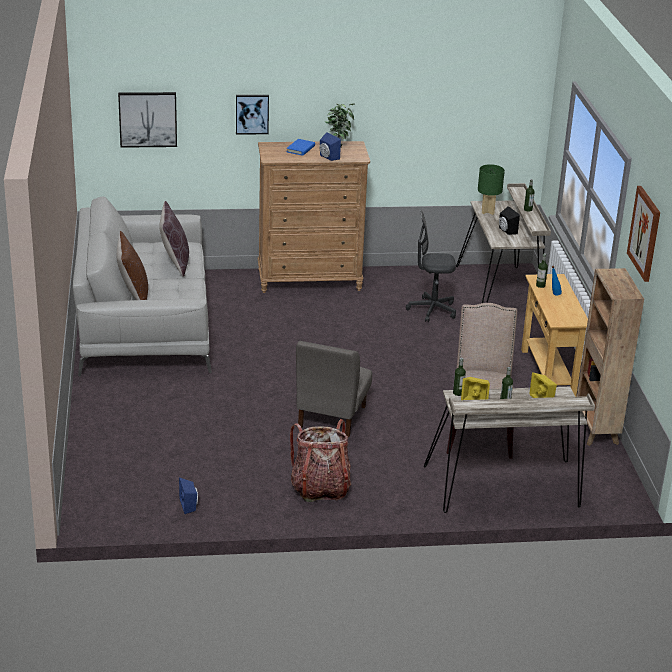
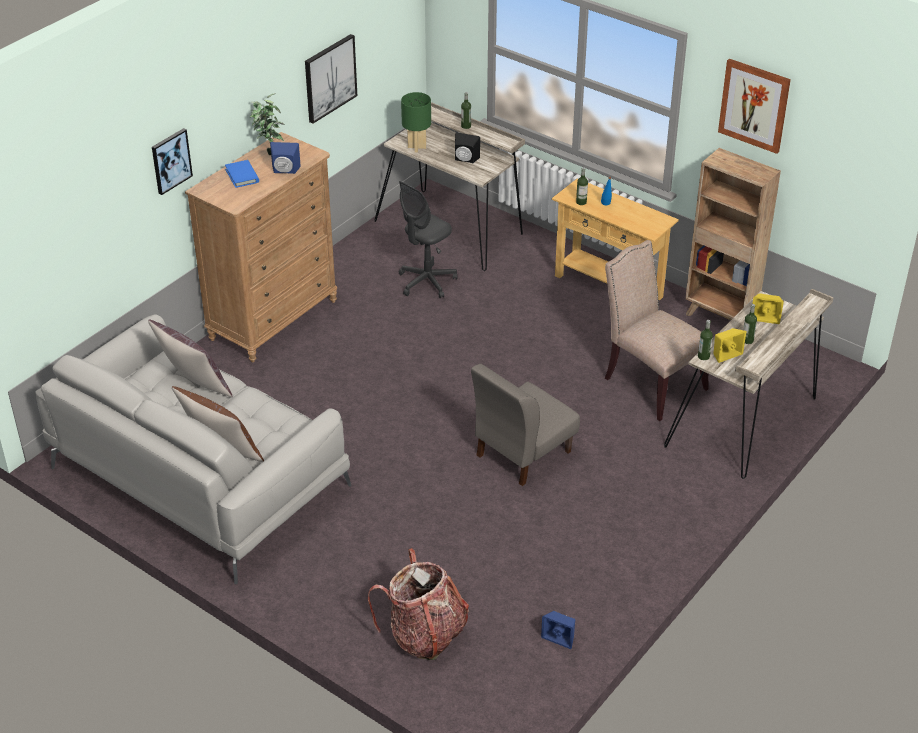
camera: 45 degrees left, 10 degrees up
picture [118,92,177,148] -> picture moved to [305,34,357,124]
backpack [290,419,351,502] -> backpack moved to [368,548,469,660]
grey chair [296,341,372,437] -> grey chair turned 75 degrees clockwise [471,364,580,486]

